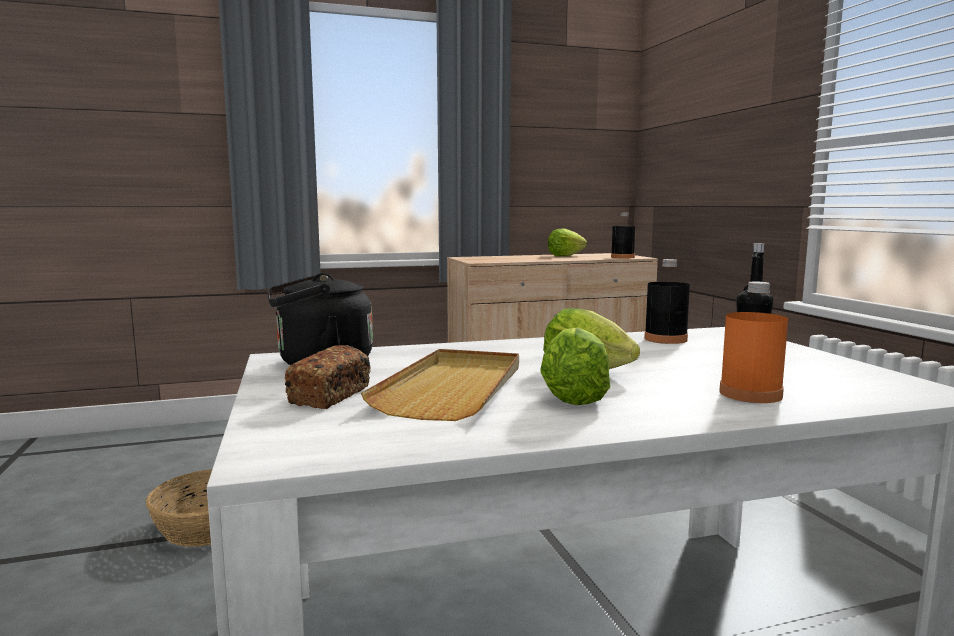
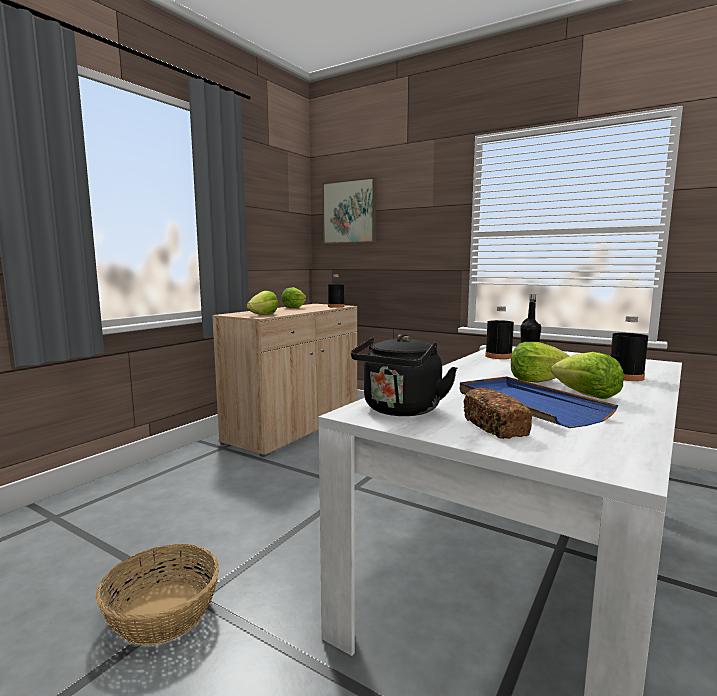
camera: 40 degrees left, 0 degrees up
beige tray [361,349,519,421] -> blue tray [460,376,618,428]
orange bottle [719,281,788,403] -> black bottle [611,316,648,381]
none -> lettuce [246,291,278,315]
none -> picture [322,177,377,244]

